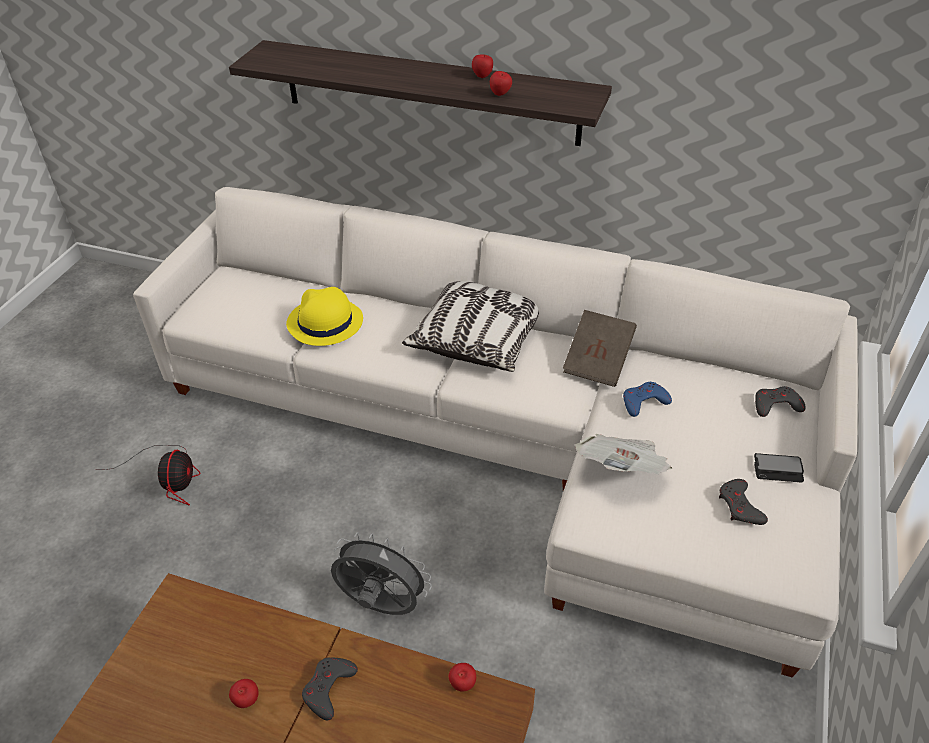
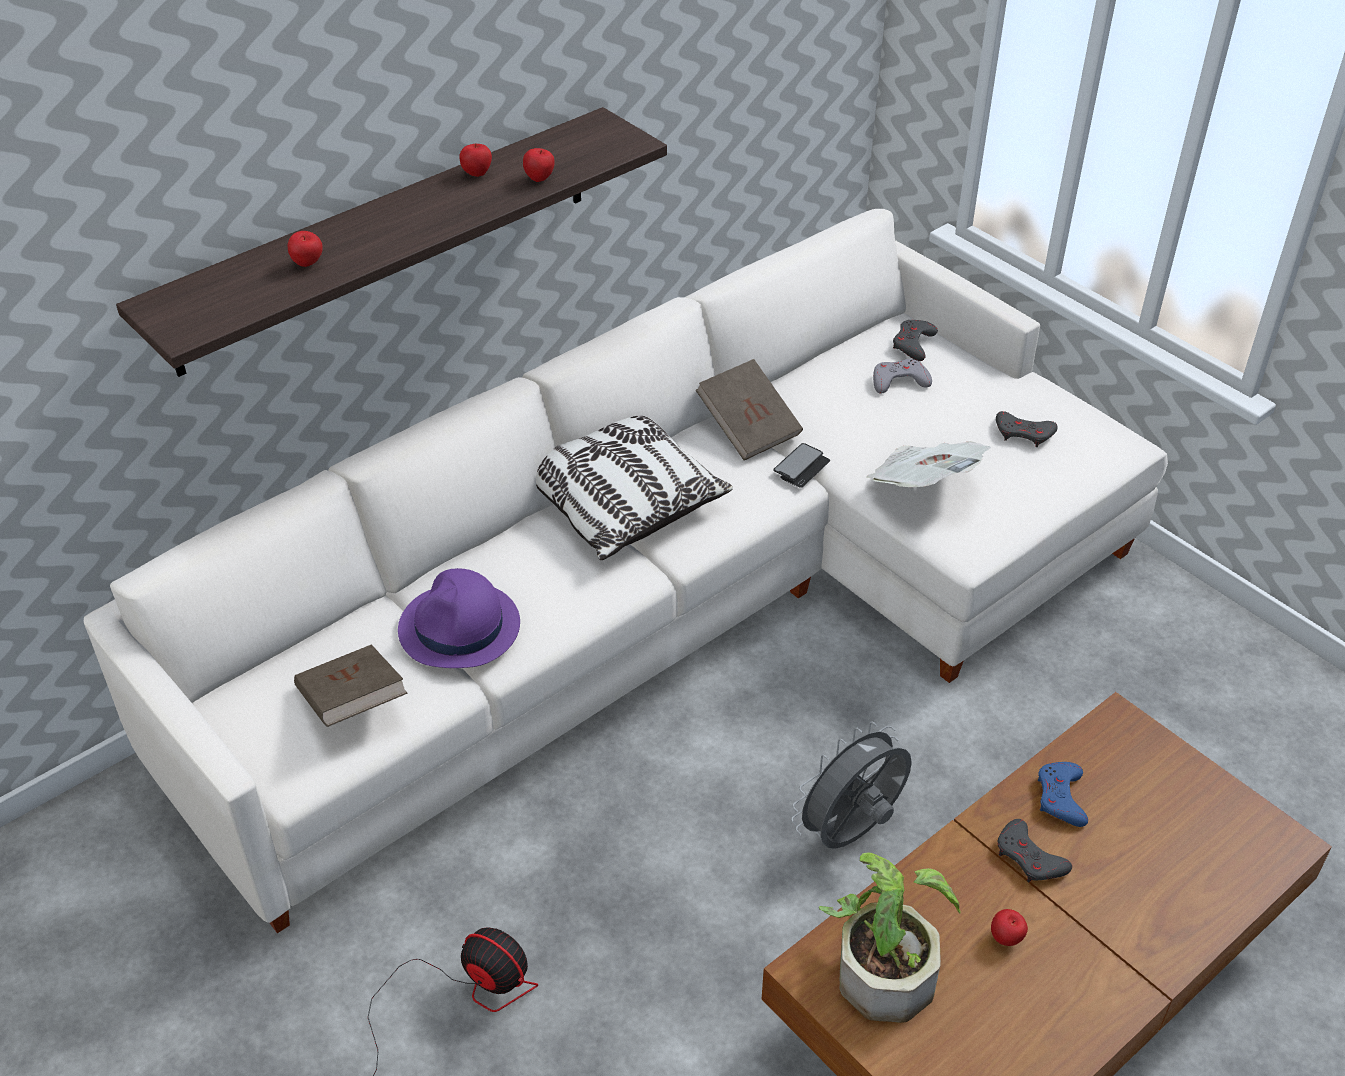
camera: 60 degrees left, 0 degrees up
yellow hat [286,287,363,346] -> purple hat [398,568,520,668]
apple [449,663,476,691] -> apple moved to [288,231,323,267]
blue game controller [623,382,672,417] -> blue game controller moved to [1038,762,1088,827]
phone [754,453,804,483] -> phone moved to [773,443,830,488]
none -> brown book [294,644,408,727]
none -> potted plant [819,852,960,1023]
none -> grey game controller [873,359,932,393]

